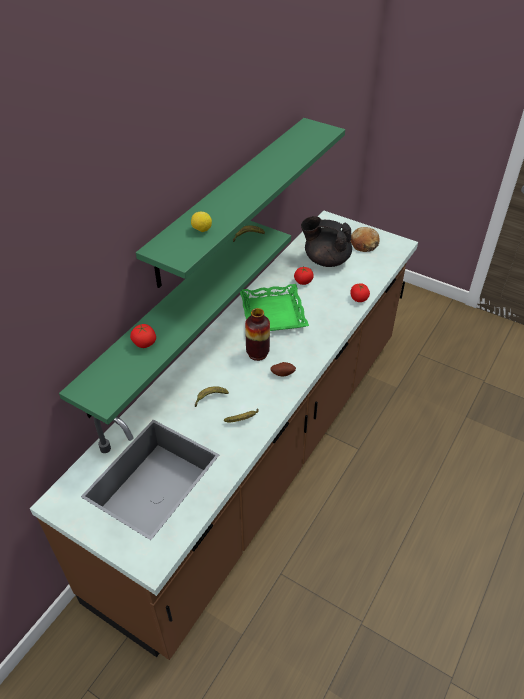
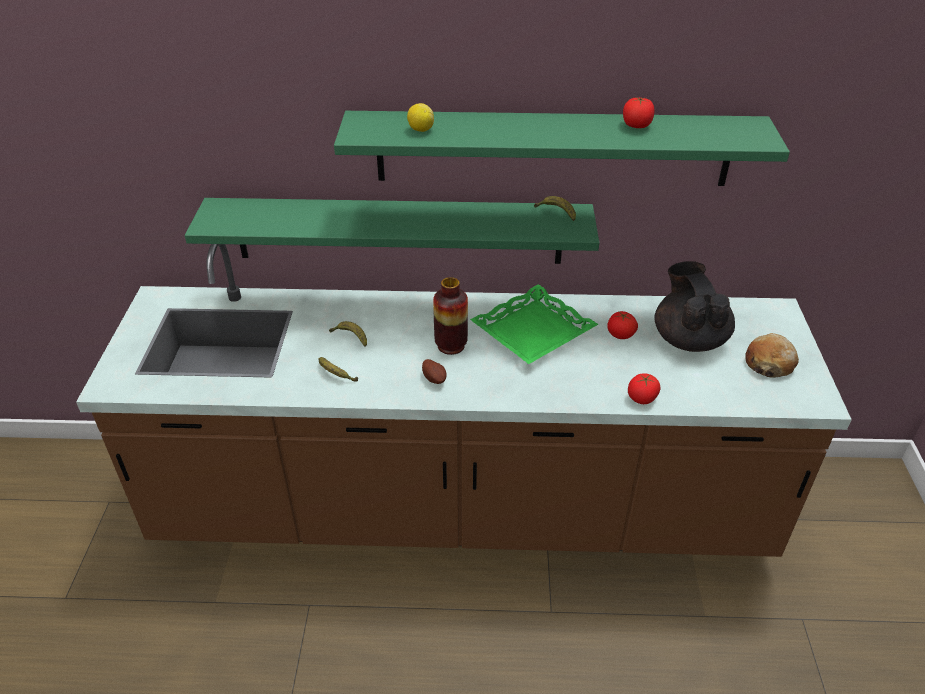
camera: 60 degrees right, 5 degrees down
tomato [130,324,156,348] -> tomato moved to [623,97,654,128]

